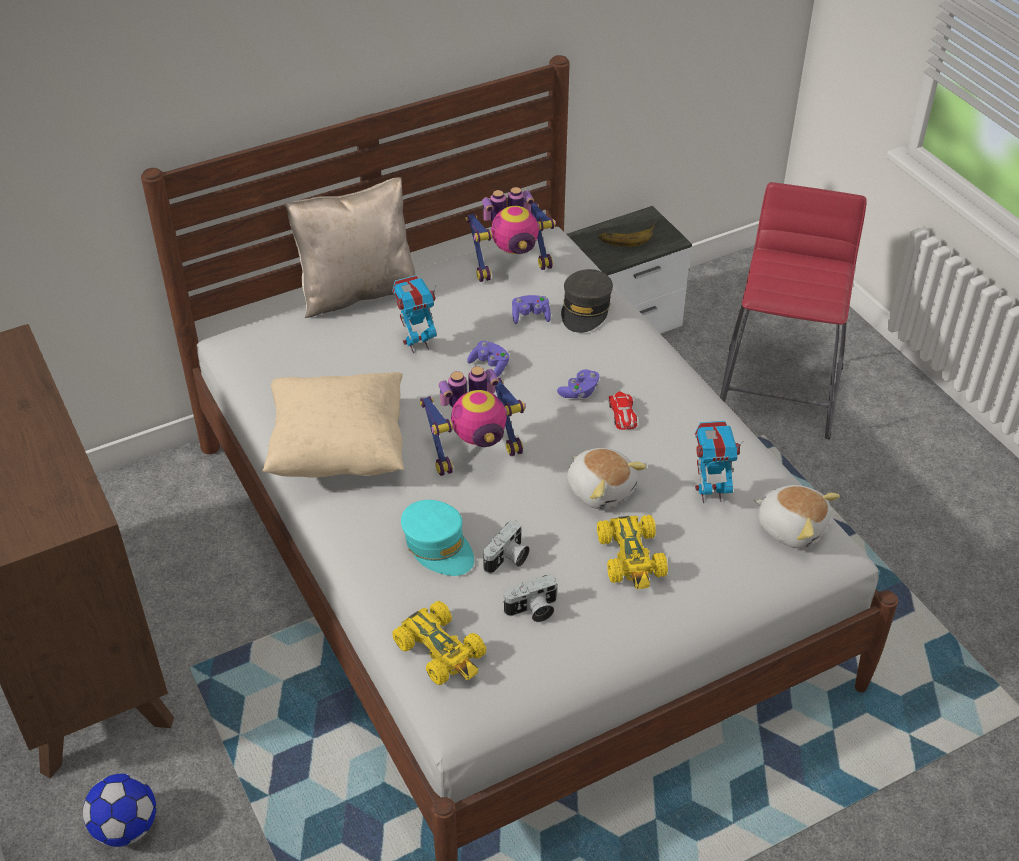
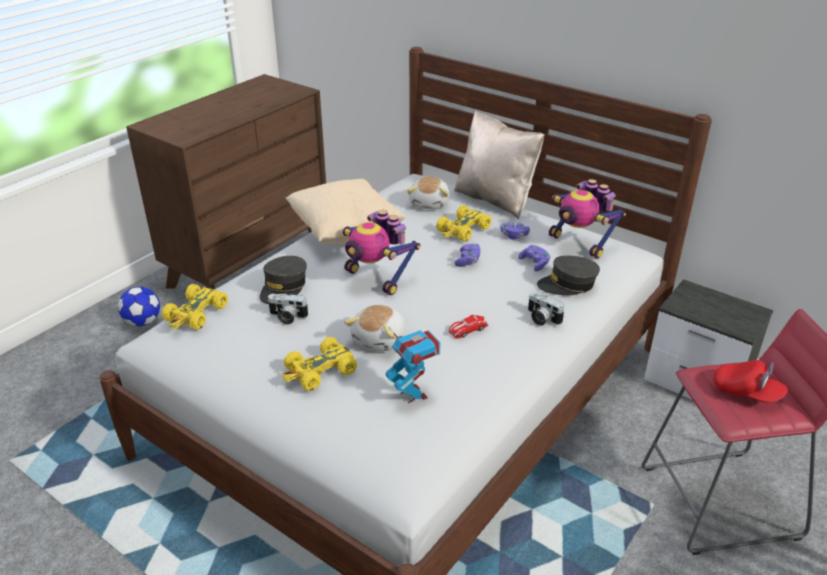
camera: 65 degrees right, 10 degrees down
toy robot [392,275,437,353] -> yellow toy car [436,205,492,242]
turquoise cap [401,500,474,576] -> grey cap [260,256,307,304]
camera [502,575,558,622] -> camera moved to [528,292,565,326]
purple game controller [557,369,599,398] -> purple game controller moved to [500,222,530,240]
banana [598,222,655,247] -> none
plush toy [754,485,840,548] -> plush toy moved to [407,177,450,209]
none -> red cap [714,360,788,403]

